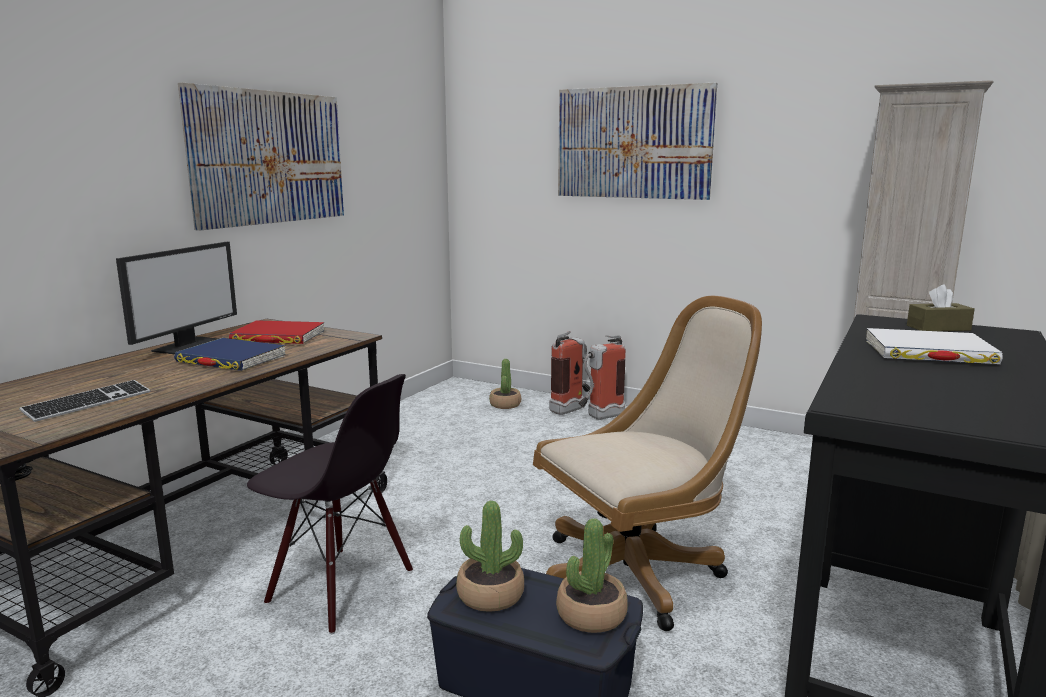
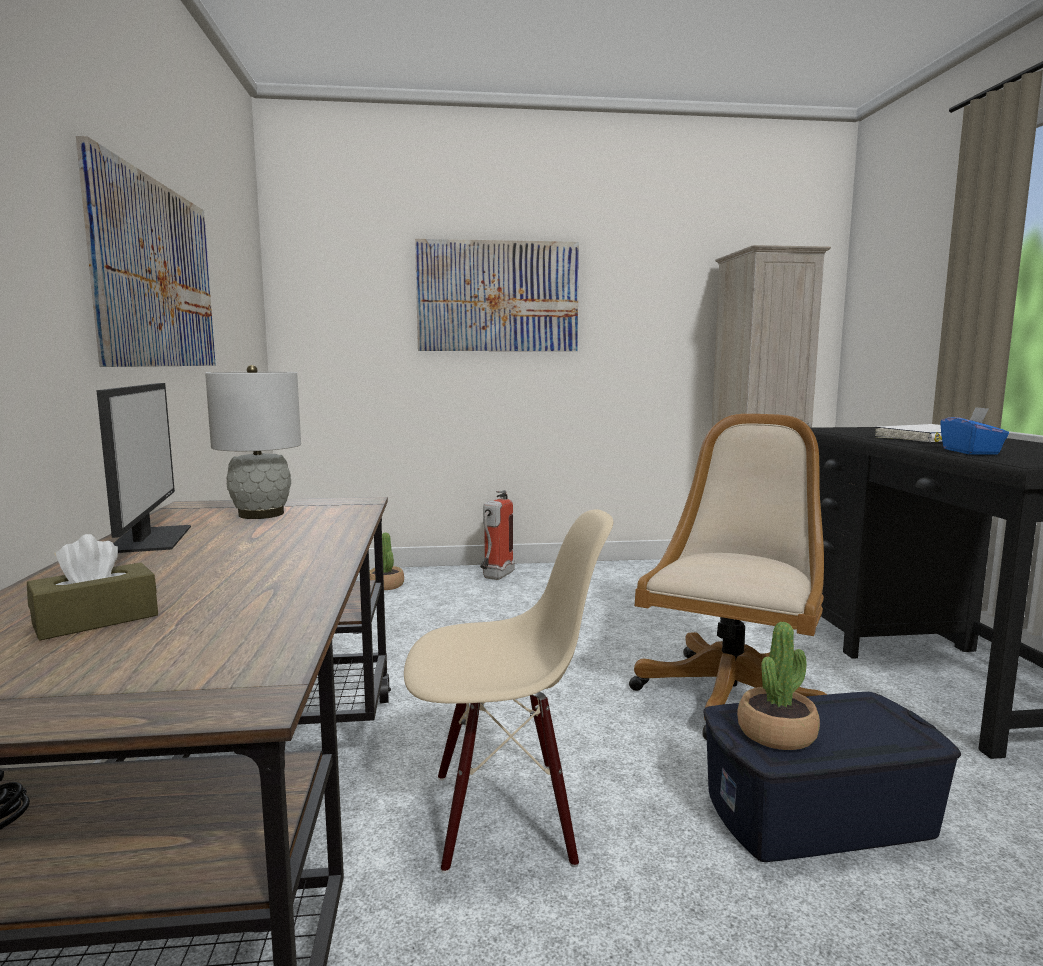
camera: 35 degrees left, 5 degrees down
keyboard [19,380,150,422] -> none
blue book [174,338,286,371] -> none
red book [229,320,324,344] -> white table lamp [205,365,301,519]
black chair [247,374,413,634] -> beige chair [404,509,613,873]
fire extinguisher [549,331,590,415] -> none
potted plant [556,518,628,633] -> none
brown tissue box [907,284,975,331] -> brown tissue box moved to [27,534,158,640]
none -> blue tissue box [940,407,1009,455]

